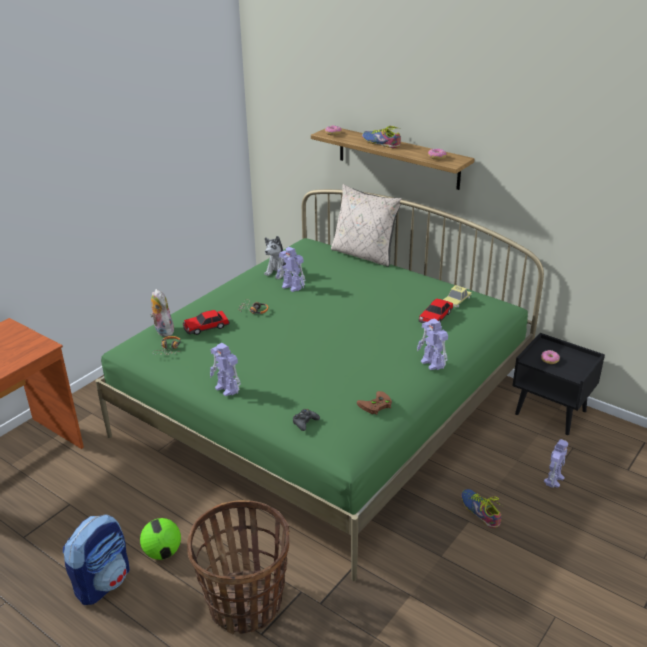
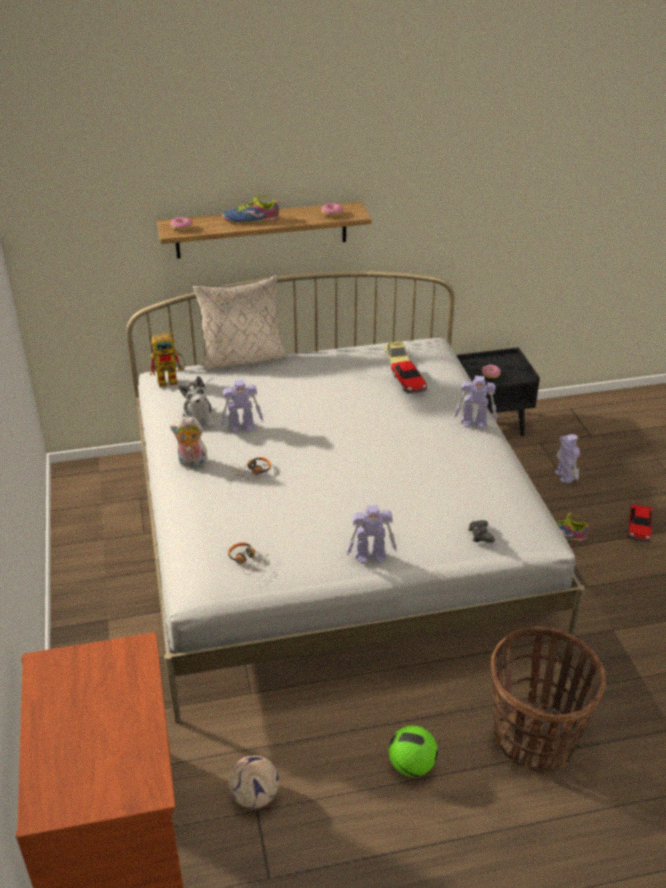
camera: 50 degrees left, 5 degrees up
backpack [63,514,130,605] -> none
green bed [95,189,544,581] -> white bed [126,271,585,724]
plush toy [150,289,174,337] -> plush toy moved to [170,417,211,469]
toy car [183,310,230,335] -> toy car moved to [628,505,652,542]
brown game controller [357,391,392,415] -> none
none -> toy robot [150,333,185,387]
none -> football [228,755,279,809]

